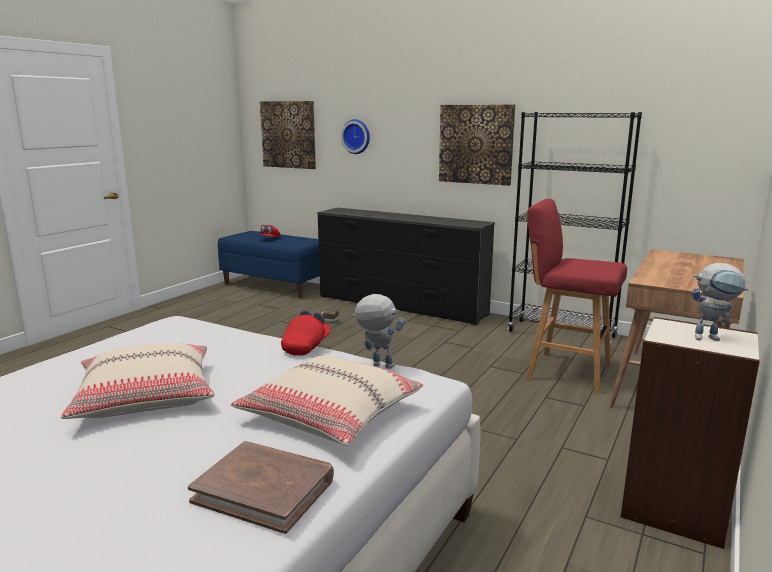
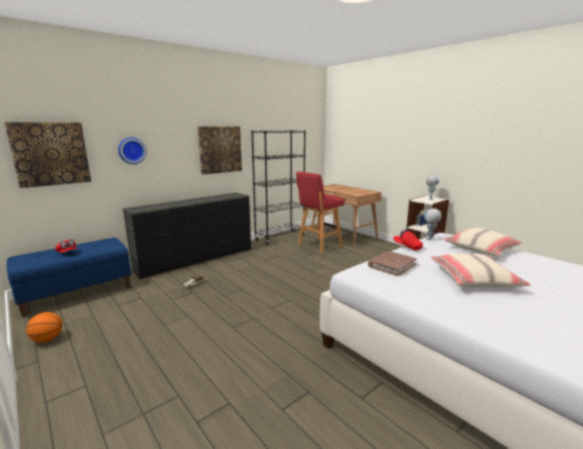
camera: 70 degrees left, 0 degrees up
brown book [188,441,334,534] -> brown book moved to [368,251,417,276]
none -> basketball [26,312,62,343]

